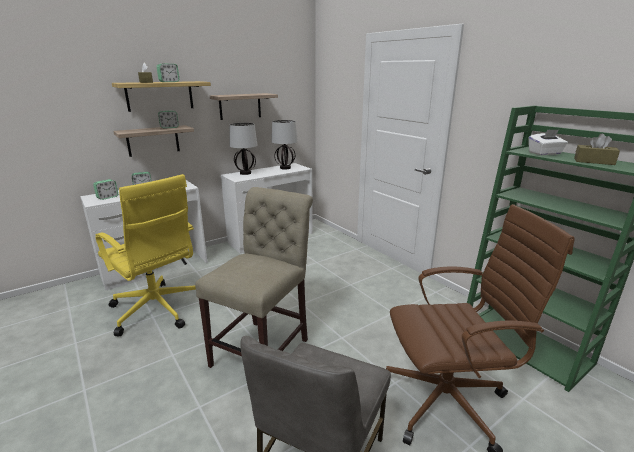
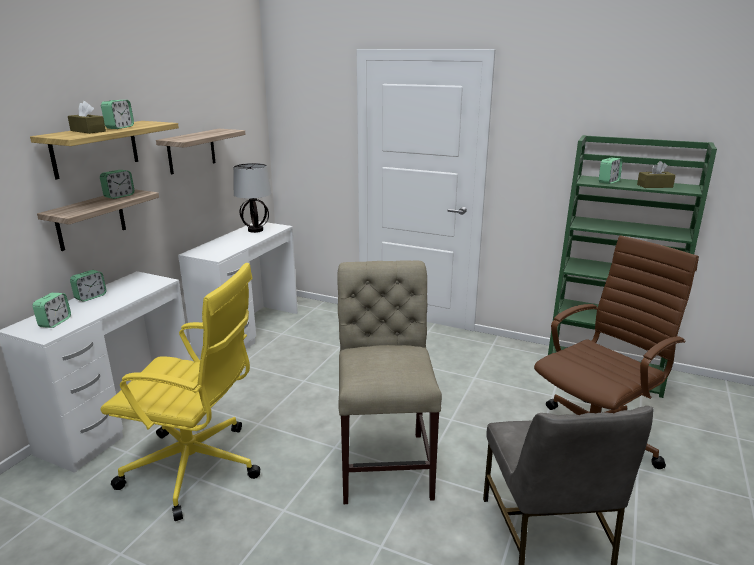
camera: 30 degrees left, 0 degrees up
table lamp [229,123,257,175] -> none
white tissue box [529,129,568,155] -> alarm clock [599,158,623,184]

